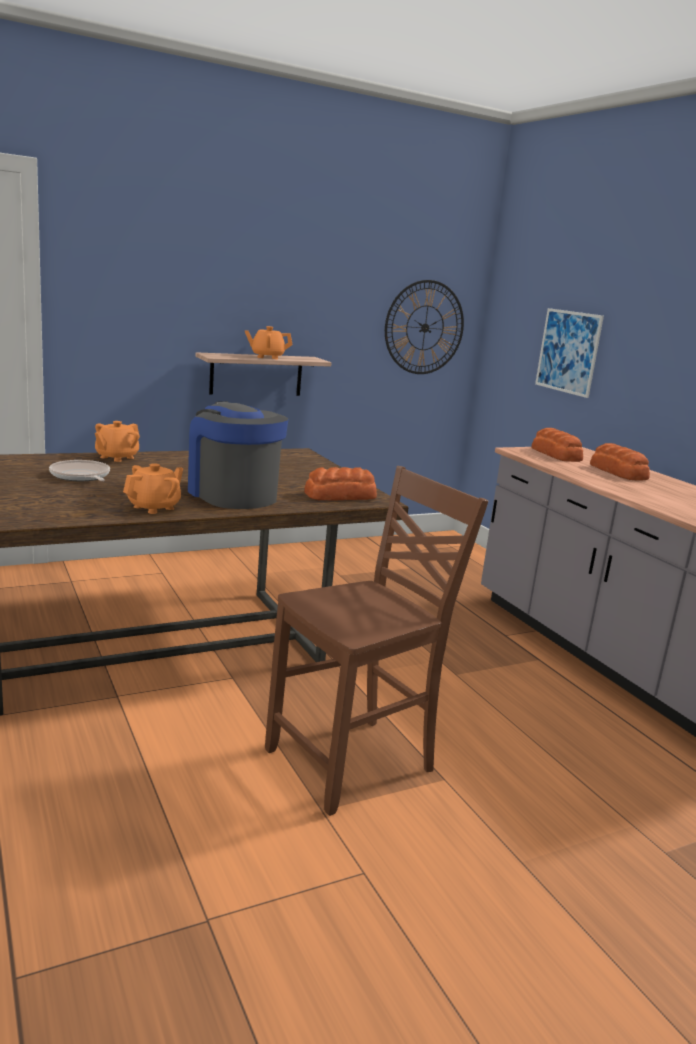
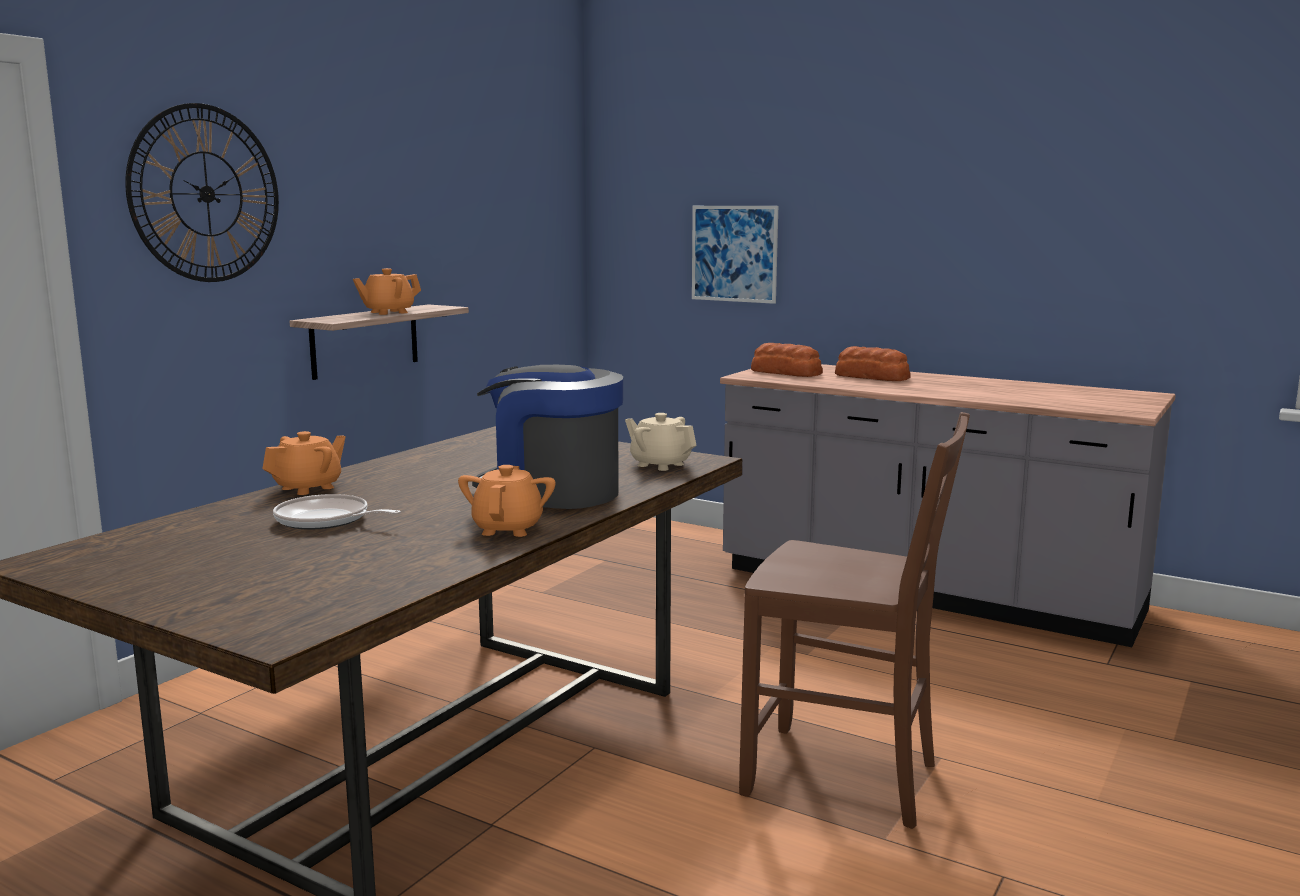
camera: 30 degrees left, 5 degrees down
orange teapot [95,421,140,462] -> orange teapot turned 135 degrees counterclockwise [262,431,346,495]
brown chair [265,466,488,816] -> brown chair turned 90 degrees clockwise [739,412,970,829]
bread [304,467,377,500] -> beige teapot [625,413,697,471]
wall clock [385,280,464,374] -> wall clock moved to [125,103,279,282]

